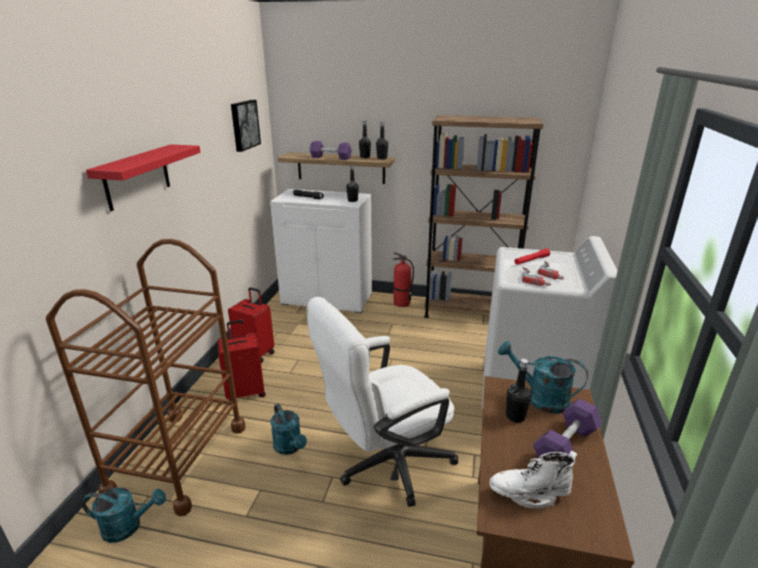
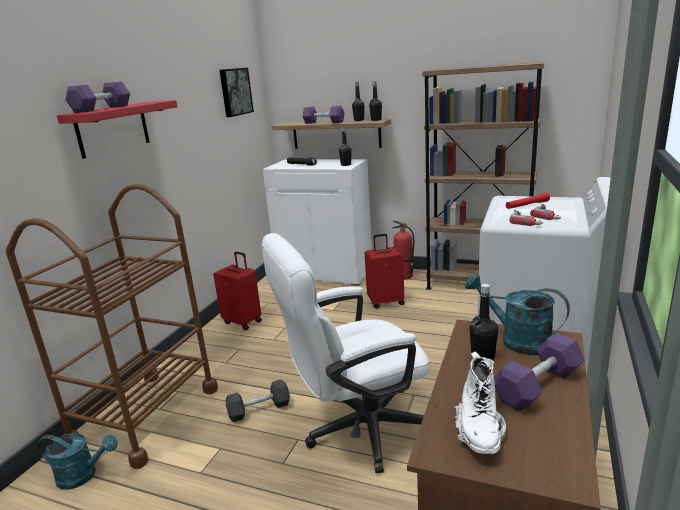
camera: 10 degrees right, 5 degrees down
red suitcase [217,320,266,401] -> red suitcase moved to [365,234,405,309]
turquoise watering can [270,403,307,455] -> black dumbbell [225,379,290,422]
white boot [489,451,578,509] -> white boot turned 90 degrees counterclockwise [454,352,506,454]
none -> purple dumbbell [66,82,130,113]

